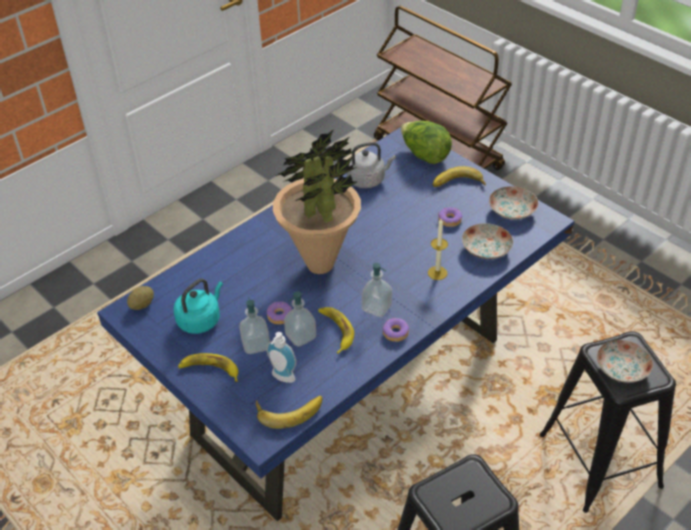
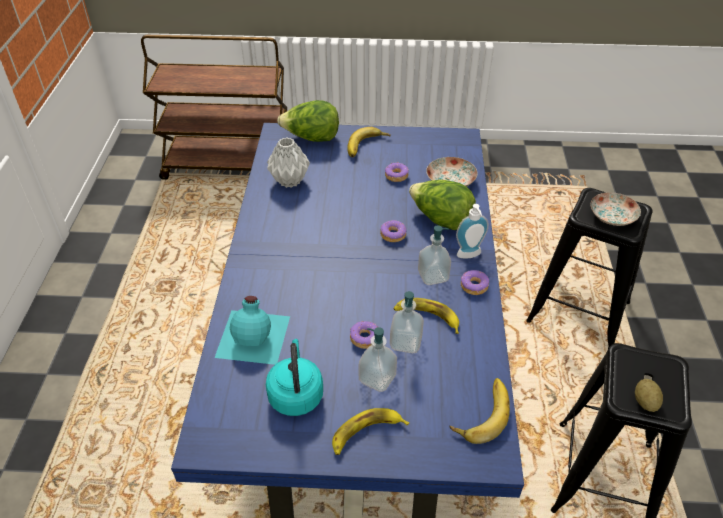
camera: 45 degrees left, 0 degrees up
potato [127,286,154,310] -> potato moved to [635,379,663,412]
soap dispenser [266,332,296,383] -> soap dispenser moved to [456,204,489,259]
potted plant [273,129,361,274] -> none
grey kettle [347,142,396,188] -> grey vase [267,138,310,188]
candle [428,219,448,280] -> lettuce [409,180,476,230]
plate [489,186,538,220] -> none
none -> turquoise bottle [215,296,290,365]
none -> donut [380,220,406,242]

